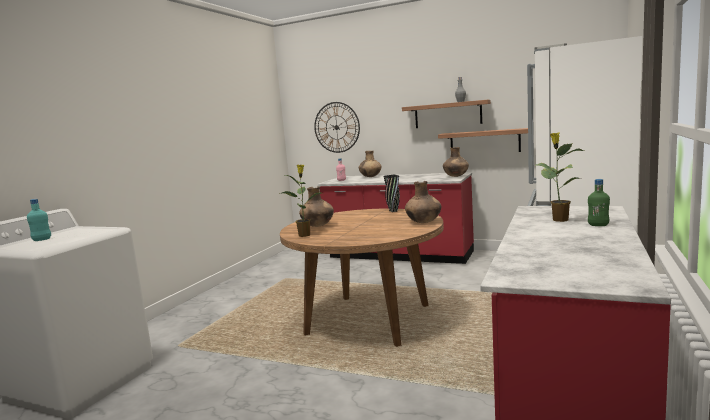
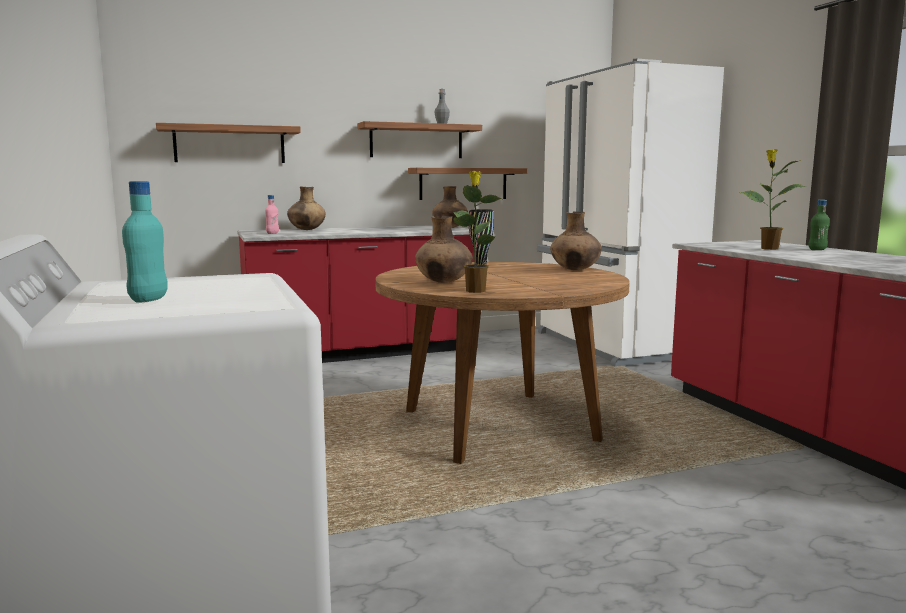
camera: 45 degrees left, 0 degrees up
wall clock [314,102,360,153] -> shelf [156,123,301,163]

